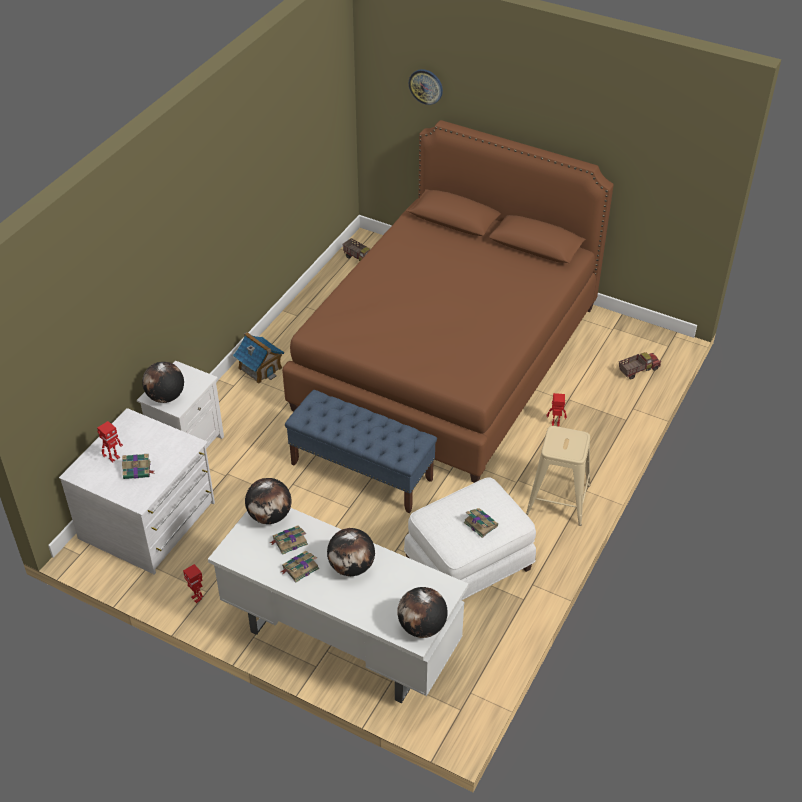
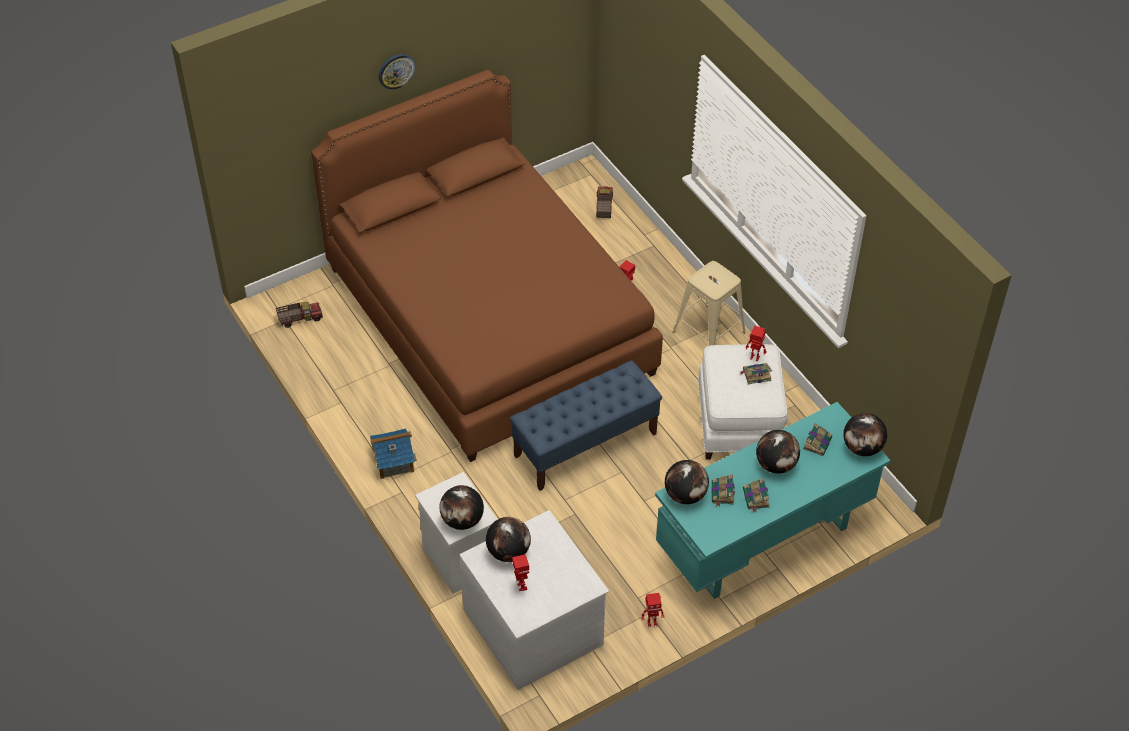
camera: 60 degrees left, 5 degrees up
book [122,454,154,479] -> book moved to [803,423,832,456]
white desk [208,508,469,703] -> turquoise desk [655,402,891,599]
wall clock [409,69,443,105] -> wall clock moved to [379,54,416,90]
none -> globe [486,517,531,562]
none -> toy robot [746,325,767,361]

